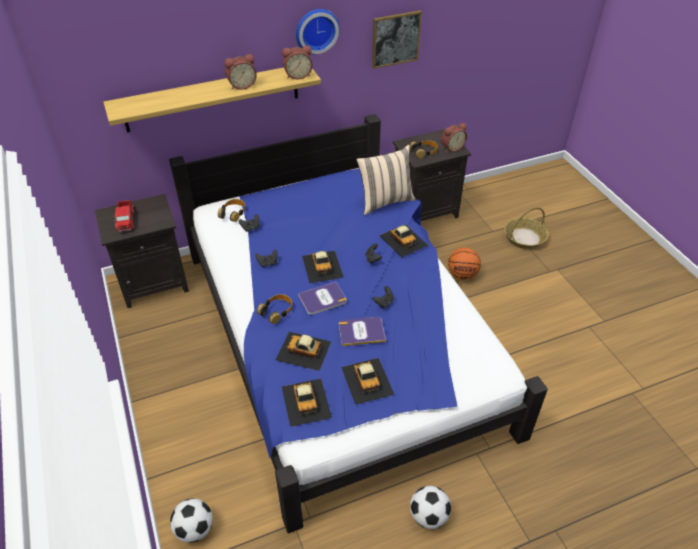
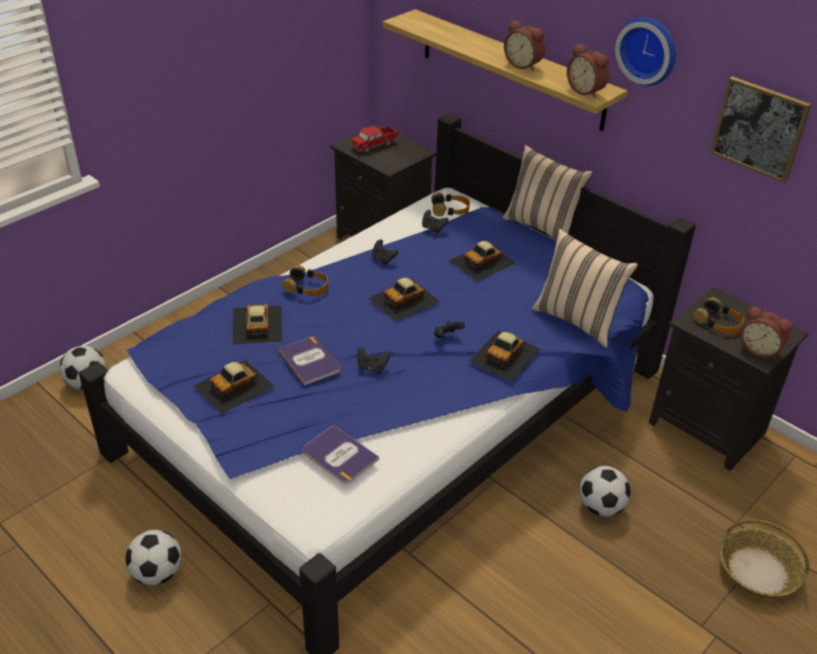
camera: 65 degrees right, 5 degrees down
toy car [282,379,332,427] -> toy car moved to [449,241,516,282]
book [298,282,347,315] -> book moved to [303,425,379,484]
basketball [448,247,481,280] -> football [580,466,631,517]
none -> beige pillow [503,145,593,240]

